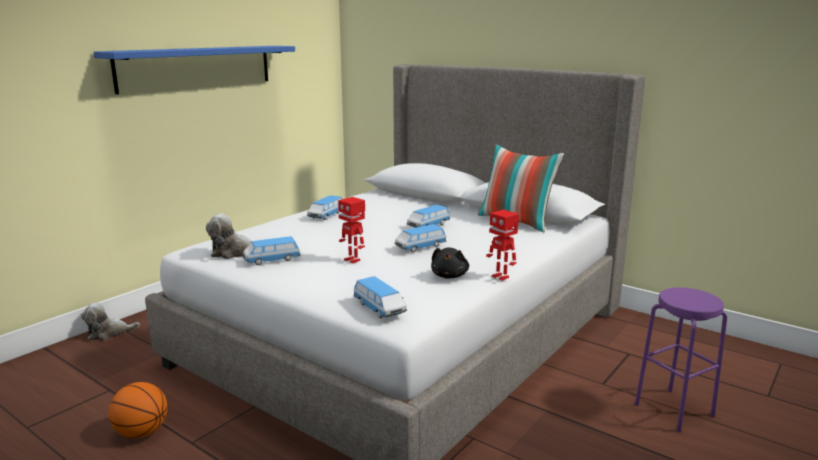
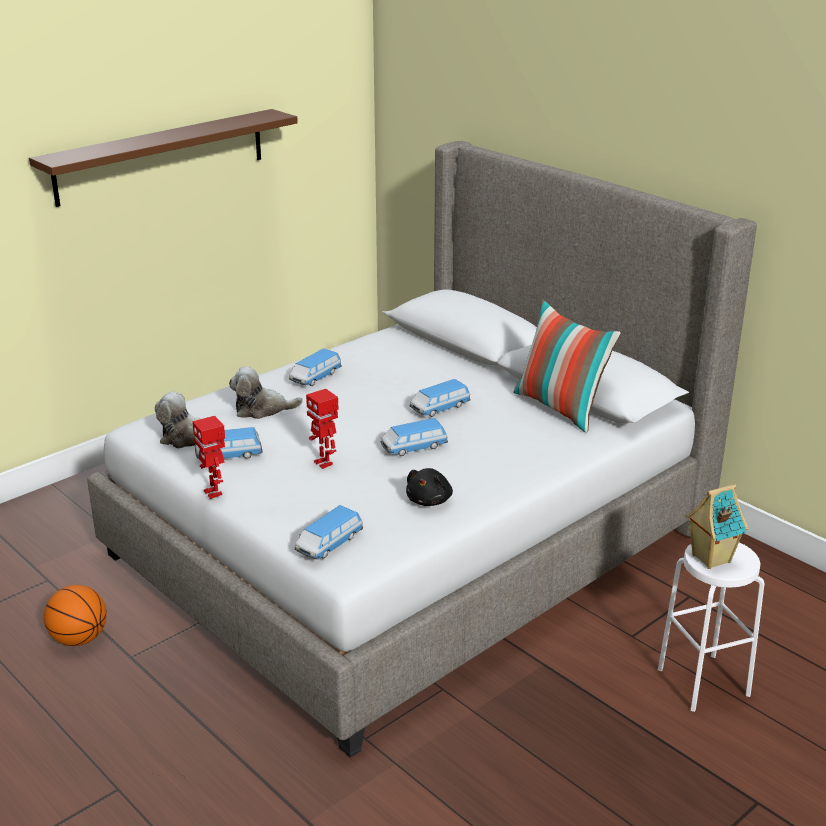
camera: 10 degrees right, 10 degrees up
plush toy [81,303,140,340] -> plush toy moved to [229,366,303,419]
blue shelf [93,46,295,94] -> brown shelf [29,109,298,207]
toy car [354,276,407,318] -> toy car turned 60 degrees clockwise [295,505,363,560]
toy robot [486,209,519,281] -> toy robot moved to [192,416,225,499]
purple stool [635,287,727,433] -> white stool [658,542,764,712]
none -> toy house [686,484,749,569]

